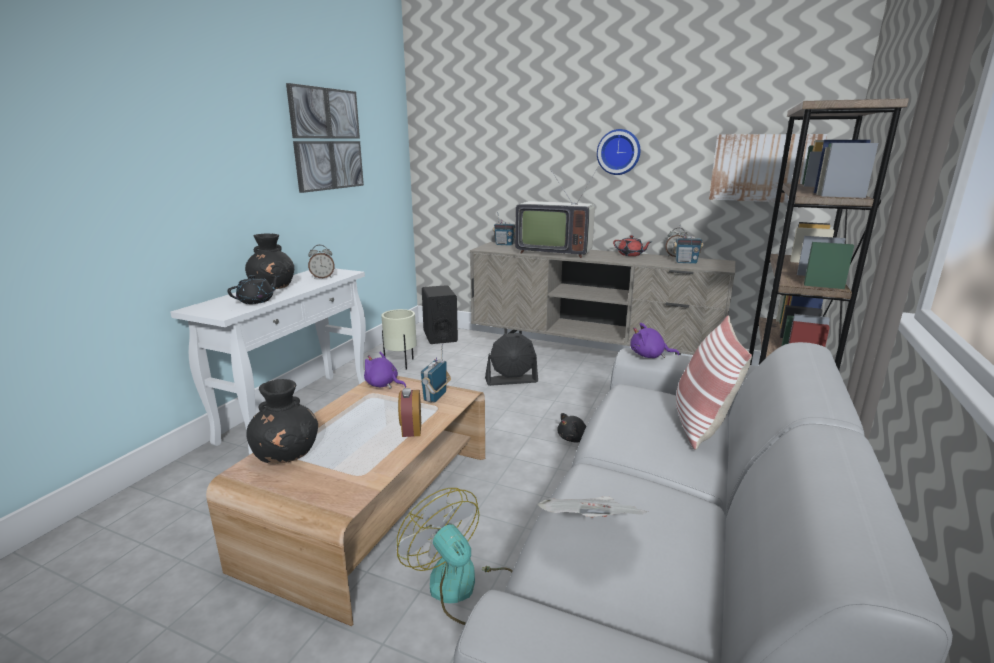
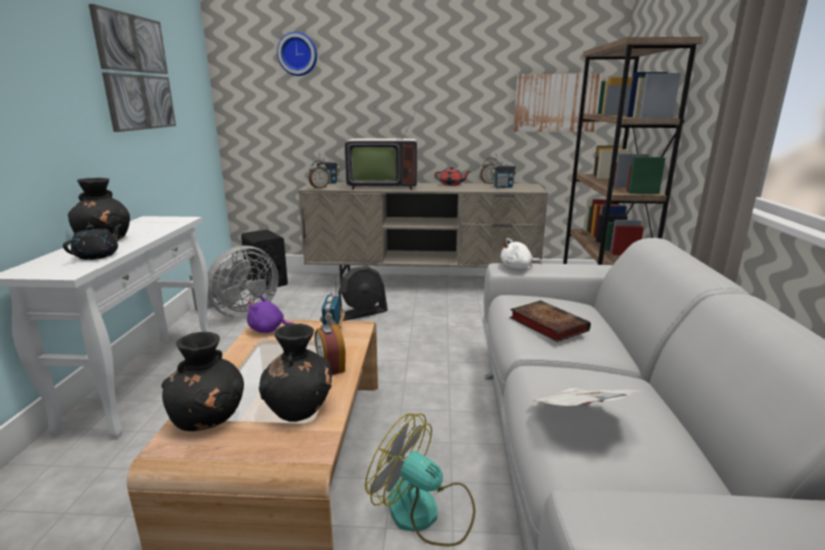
camera: 20 degrees left, 0 degrees up
alarm clock [308,245,335,279] -> alarm clock moved to [309,161,329,189]
beige planter [381,309,417,370] -> grey fan [189,246,279,318]
black plush toy [557,413,587,442] -> none
wall clock [597,129,640,175] -> wall clock moved to [277,32,317,76]
purple plush toy [630,323,679,358] -> white plush toy [501,238,542,269]
pillow [676,316,752,450] -> none
none -> black vase [259,324,332,422]
none -> book [510,300,591,342]

